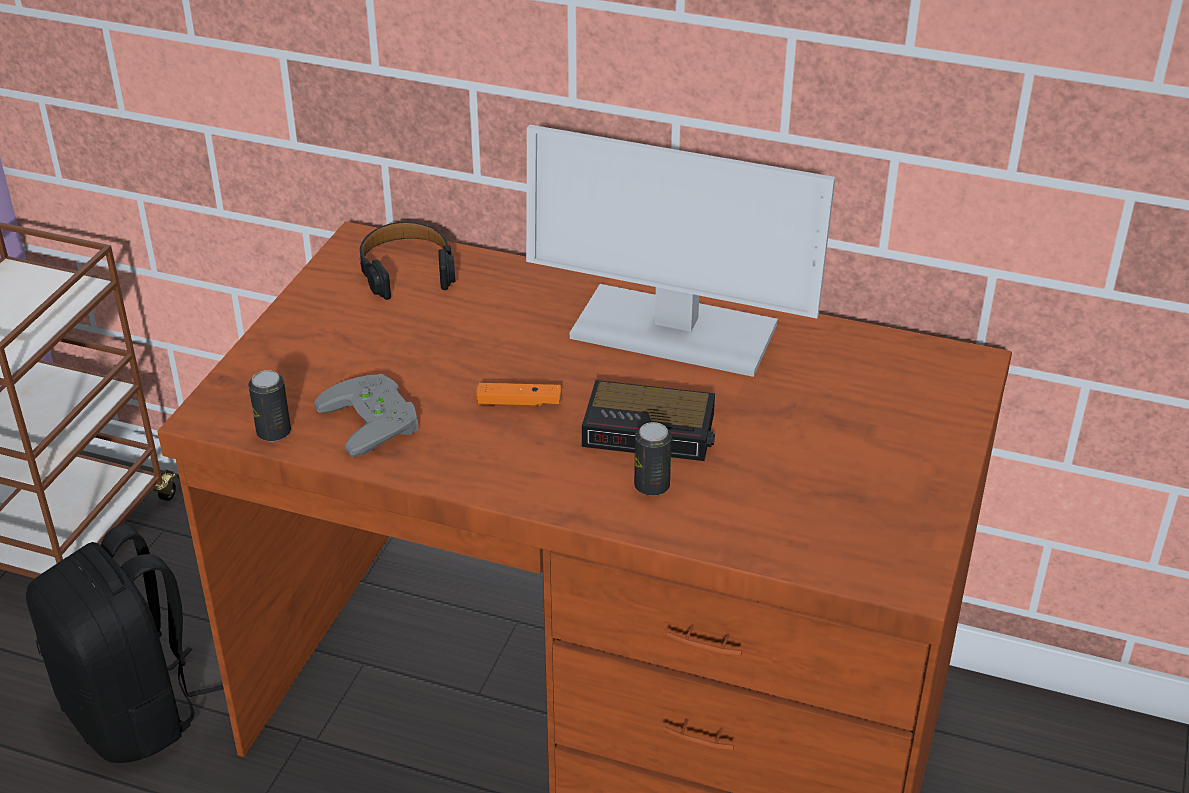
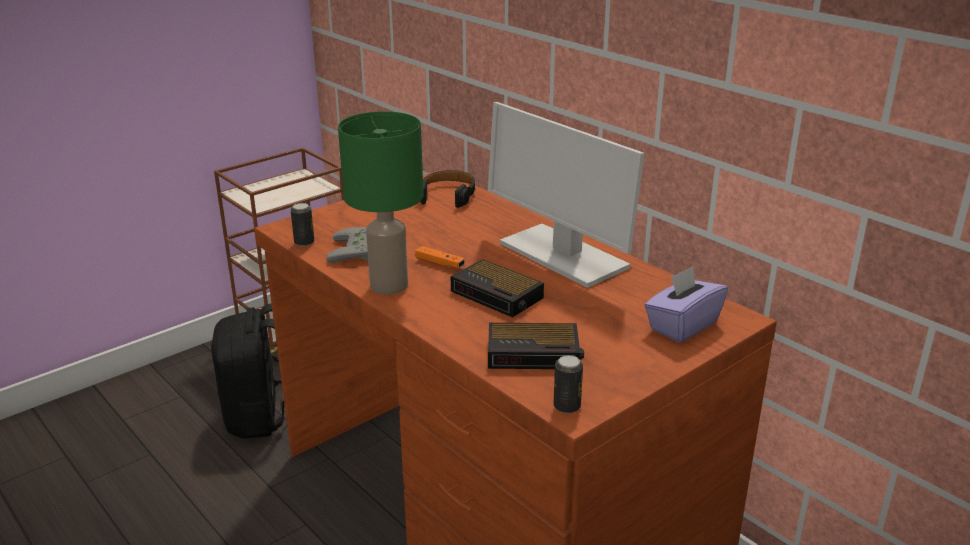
camera: 30 degrees right, 10 degrees down
can [634,422,672,496] -> can moved to [554,355,583,413]
none -> green table lamp [338,111,424,295]
none -> alarm clock [488,323,584,369]
none -> purple tissue box [644,266,728,343]

